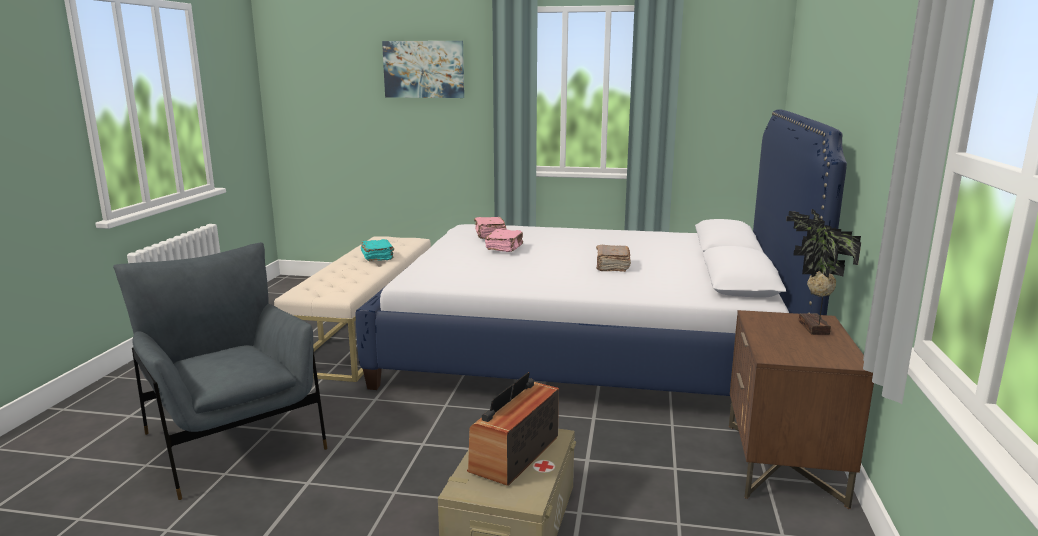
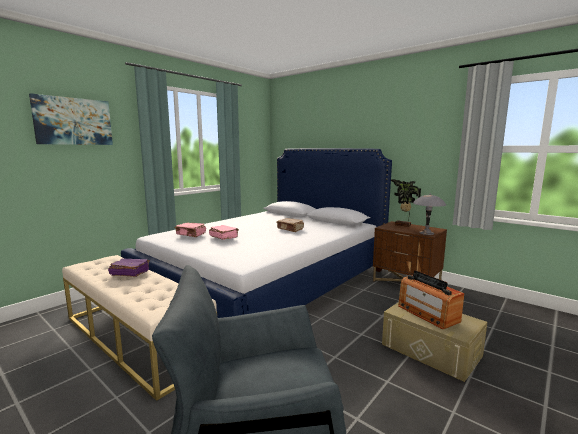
camera: 60 degrees left, 5 degrees down
turquoise book [361,239,394,261] -> purple book [108,258,150,277]
none -> grey table lamp [413,193,446,235]

